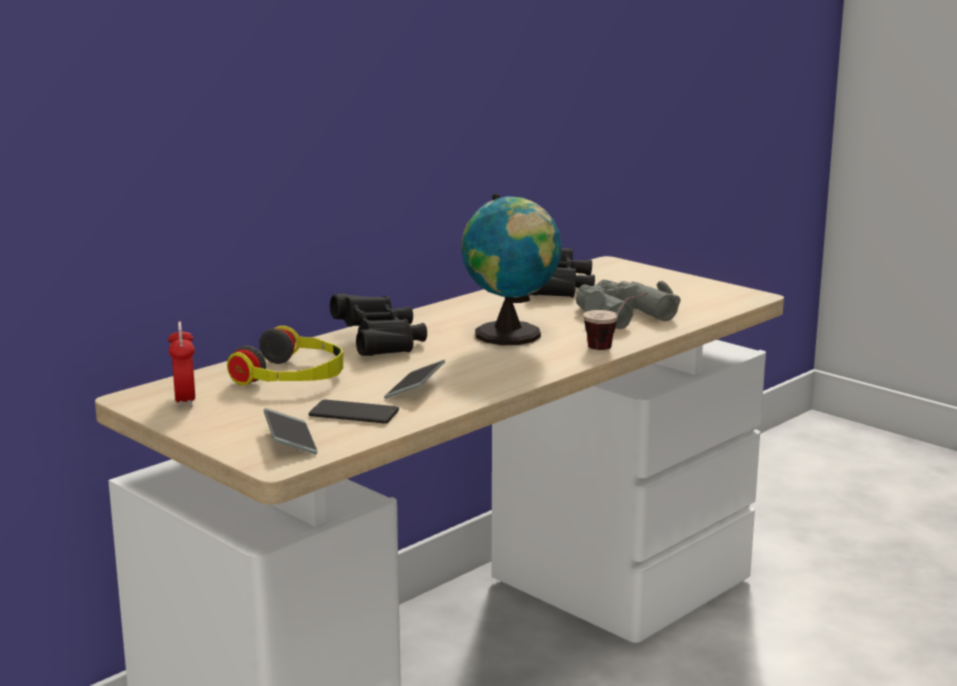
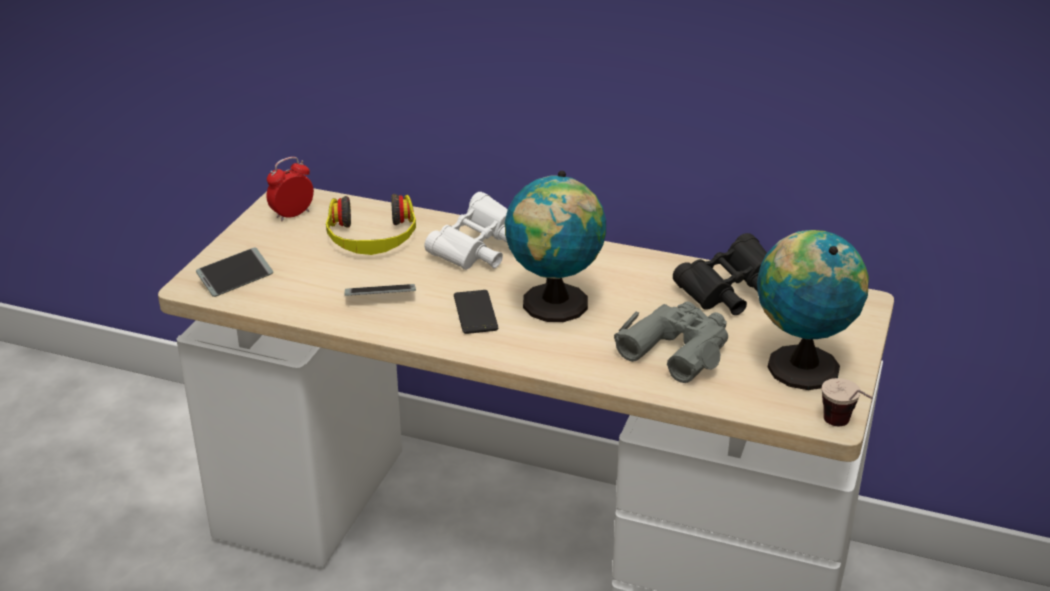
camera: 65 degrees right, 15 degrees up
phone [309,400,399,424] -> phone moved to [454,290,498,334]
black binoculars [330,294,427,356] -> white binoculars [424,192,508,270]
cup [583,293,648,350] -> cup moved to [822,378,873,426]
none -> globe [757,230,869,390]

